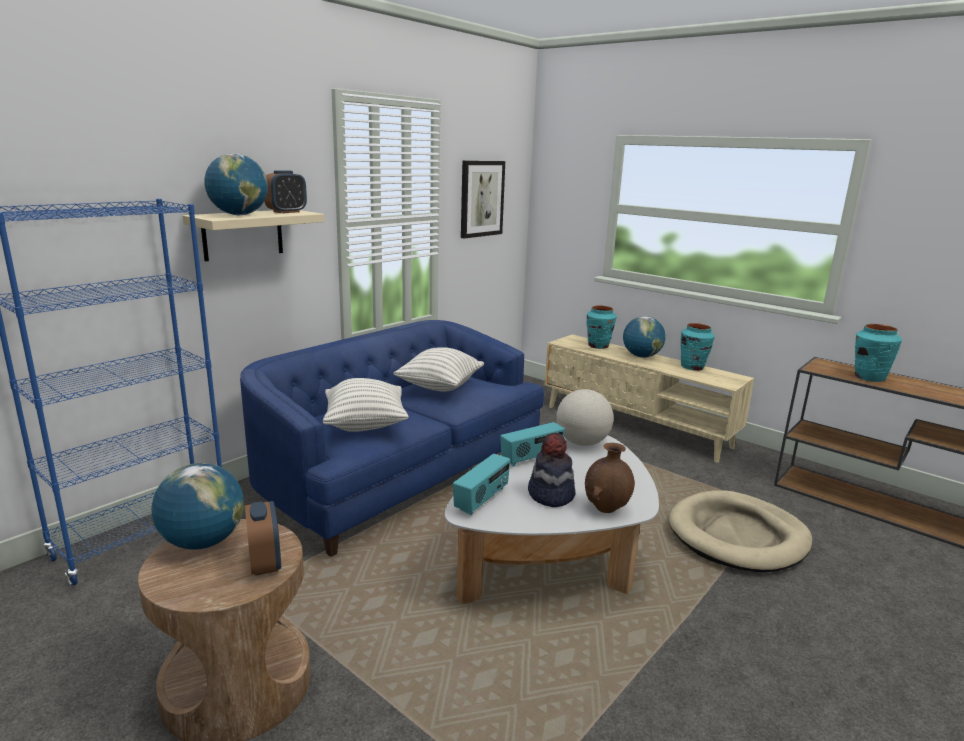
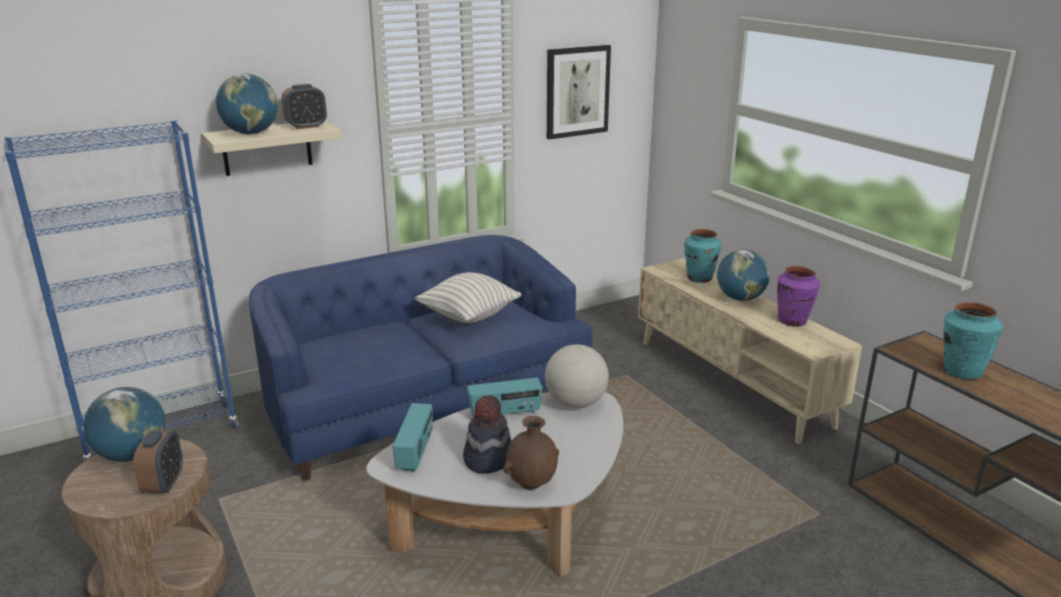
camera: 20 degrees right, 5 degrees up
pillow [323,378,408,432] -> none
radio [453,454,510,515] -> radio turned 45 degrees counterclockwise [393,403,433,472]
beige dog bed [669,490,813,573] -> none
turquoise vase [681,323,715,371] -> purple vase [777,266,820,327]

